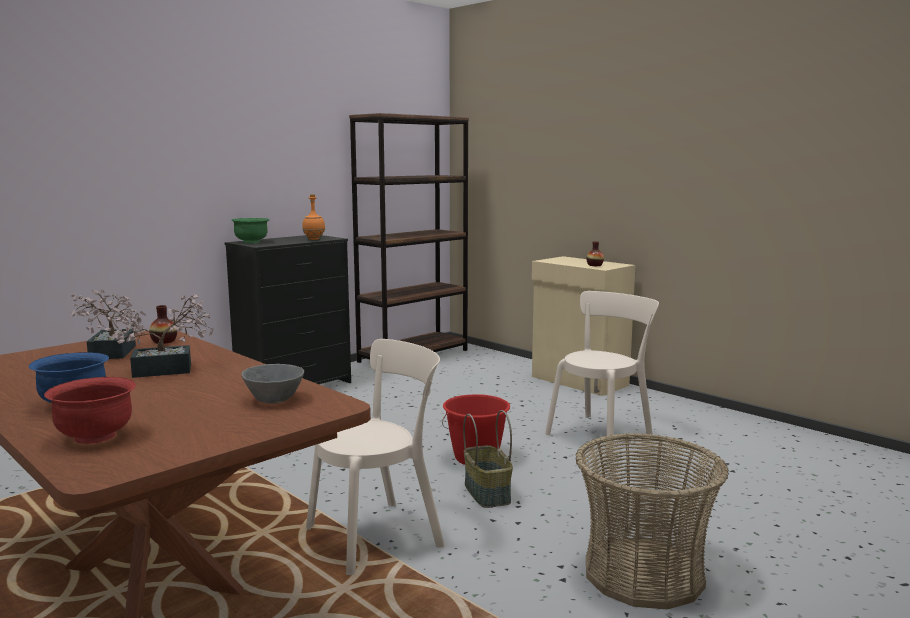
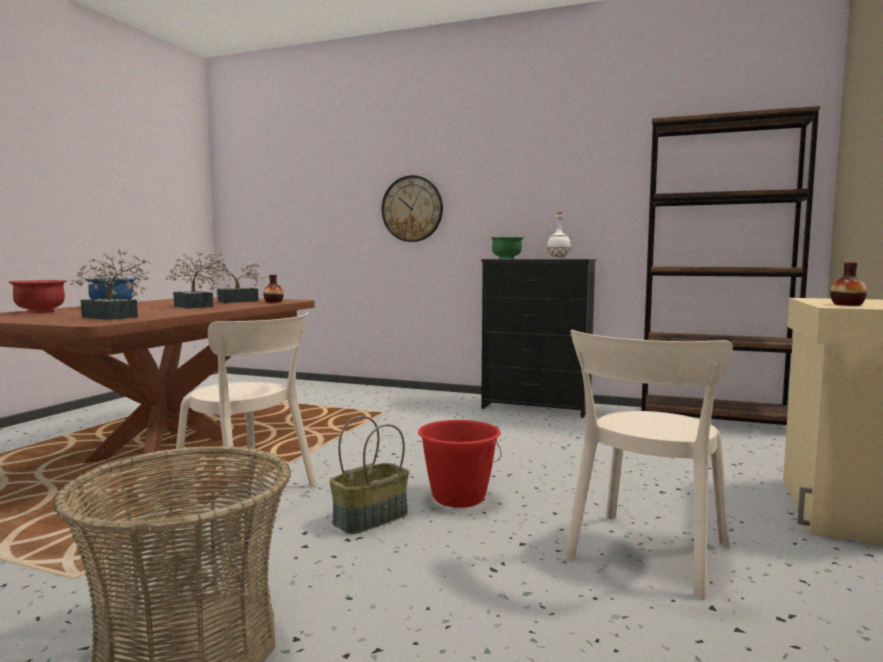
camera: 65 degrees right, 5 degrees down
grey bowl [242,364,304,404] -> potted plant [69,249,151,320]
orange bottle [302,194,325,240] -> white bottle [547,212,570,259]
beige chair [545,291,659,455] -> beige chair turned 105 degrees clockwise [564,330,733,600]
none -> wall clock [382,175,443,242]

